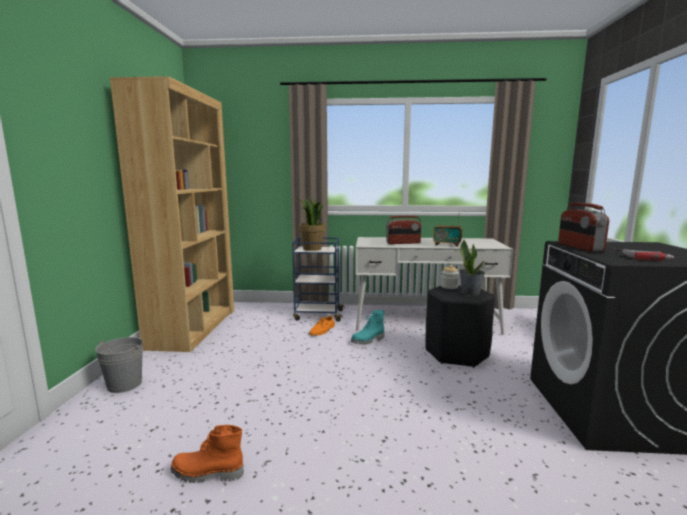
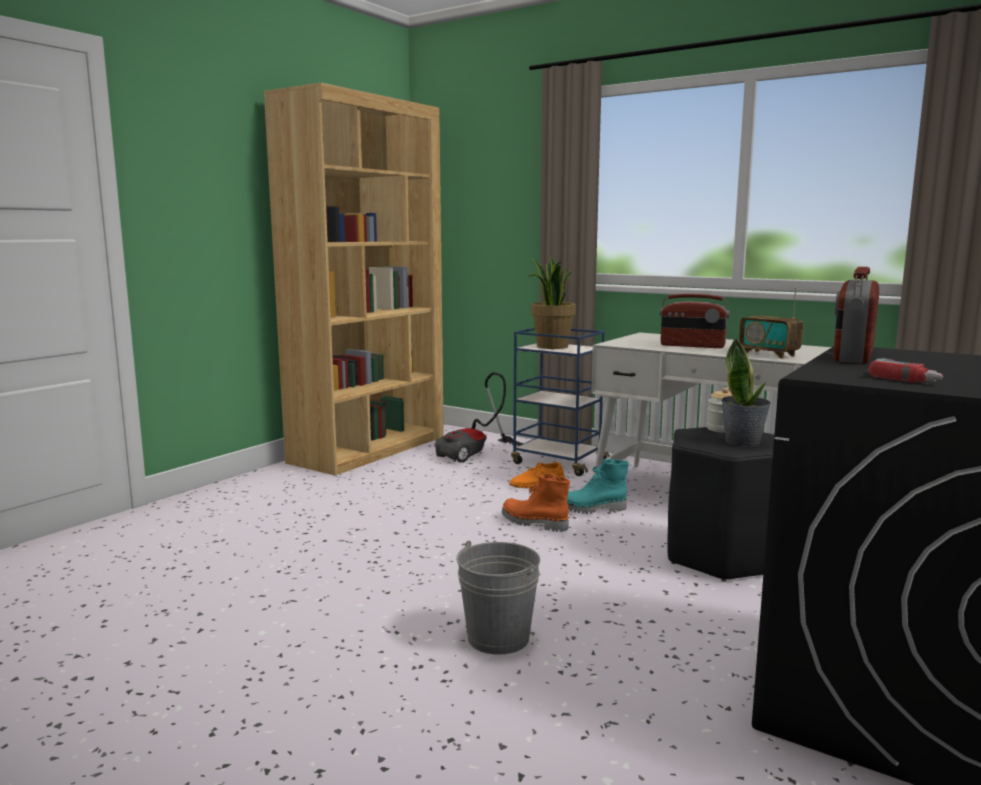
camera: 30 degrees right, 0 degrees up
grey bucket [95,337,143,393] -> grey bucket moved to [456,541,540,655]
orange boot [170,425,244,483] -> orange boot moved to [502,473,570,532]
none -> vacuum cleaner [434,372,524,463]

